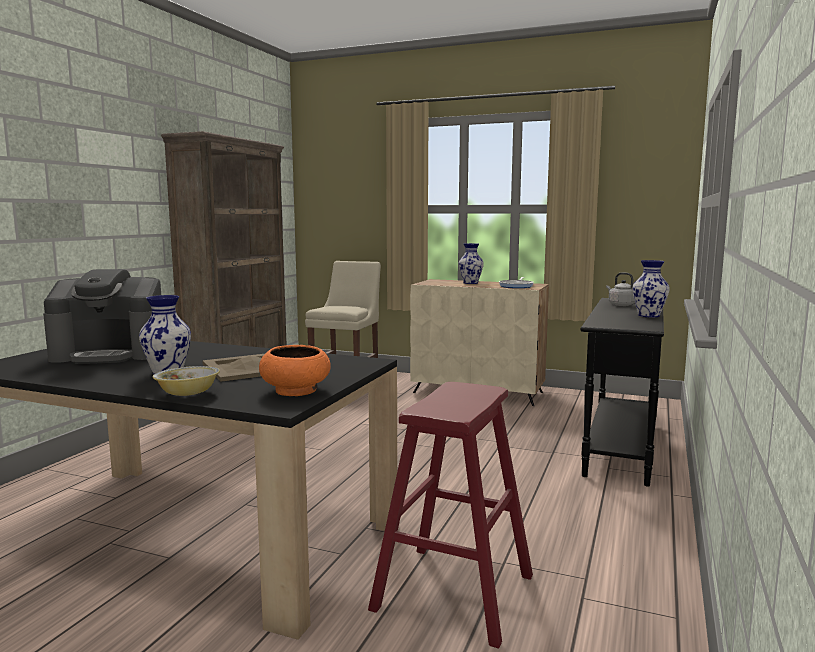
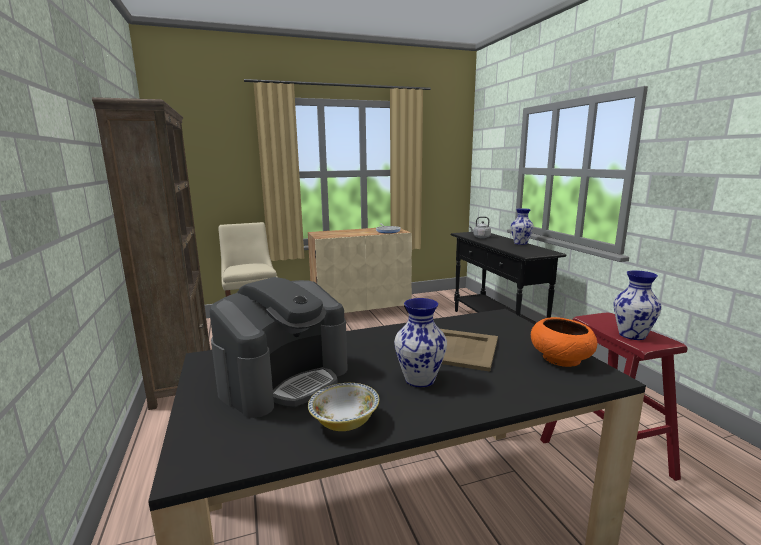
camera: 40 degrees left, 5 degrees up
bowl [153,366,220,396] -> bowl moved to [308,383,379,431]
vase [459,243,484,284] -> vase moved to [613,270,662,340]

